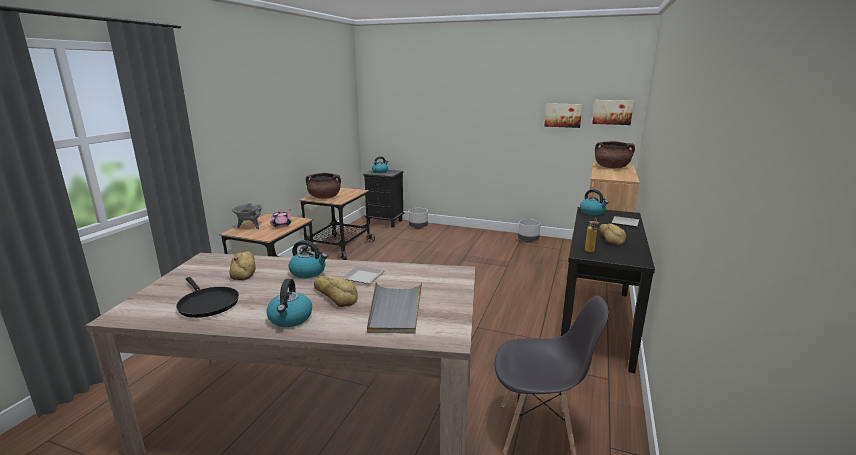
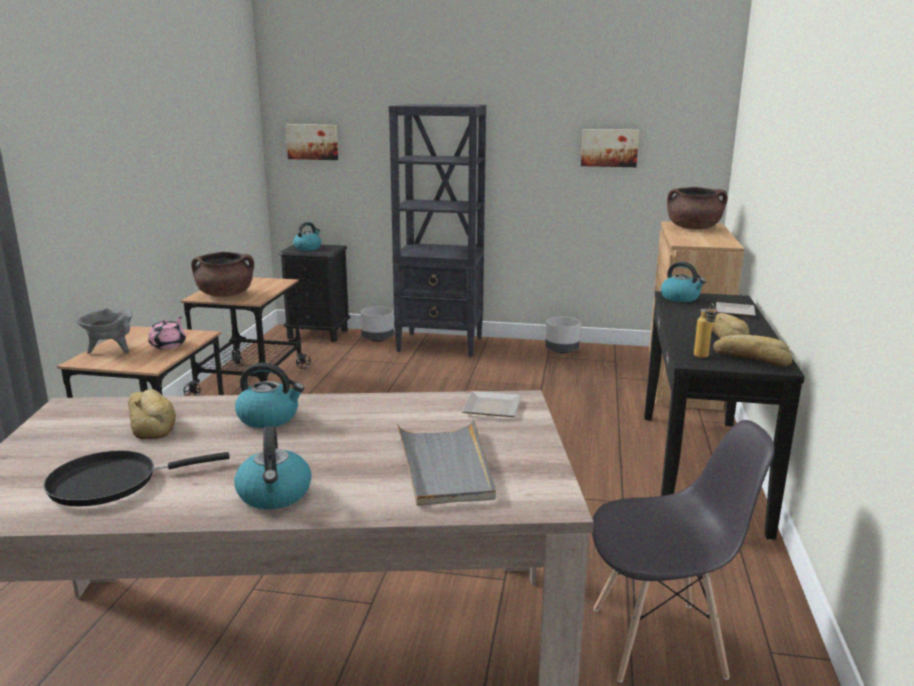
camera: 10 degrees left, 0 degrees up
black frying pan [176,277,239,318] -> black frying pan turned 120 degrees clockwise [43,450,230,506]
bread [314,275,358,307] -> bread moved to [713,335,792,367]
plate [342,266,385,284] -> plate moved to [462,391,521,417]
picture [592,100,634,125] -> picture moved to [286,124,338,160]
none -> black bookcase [389,104,486,357]

